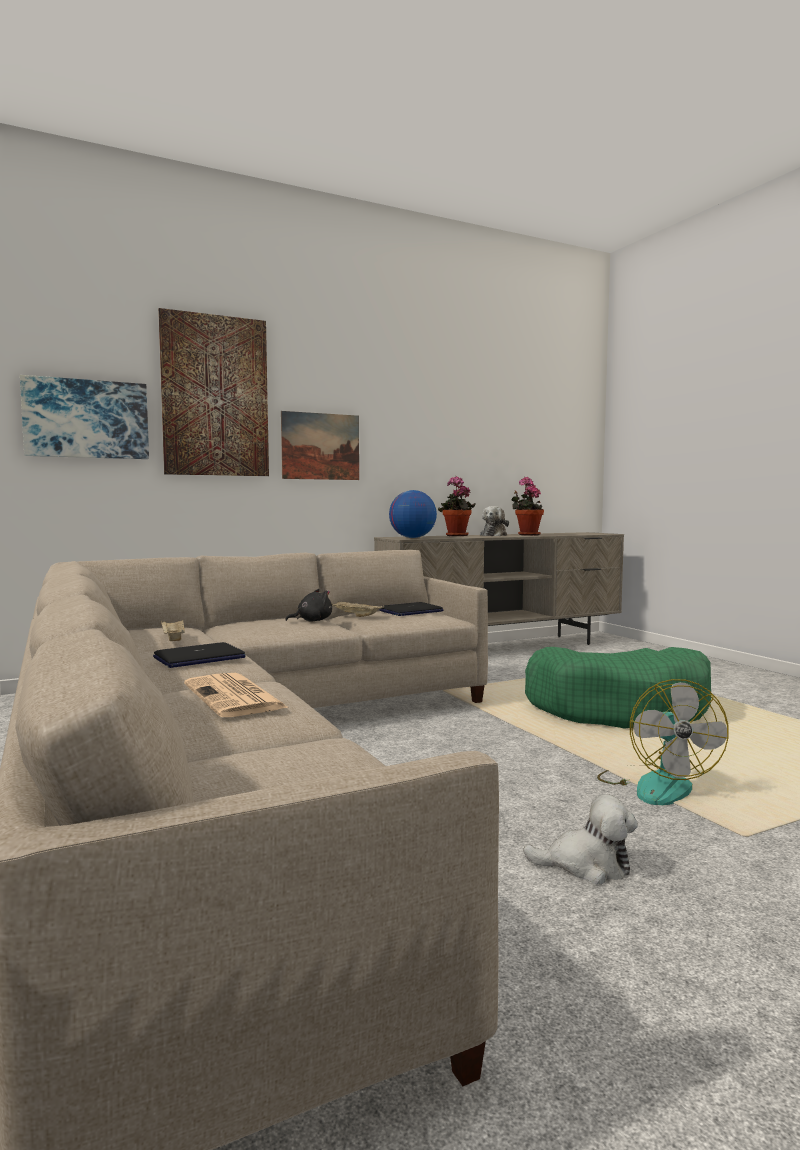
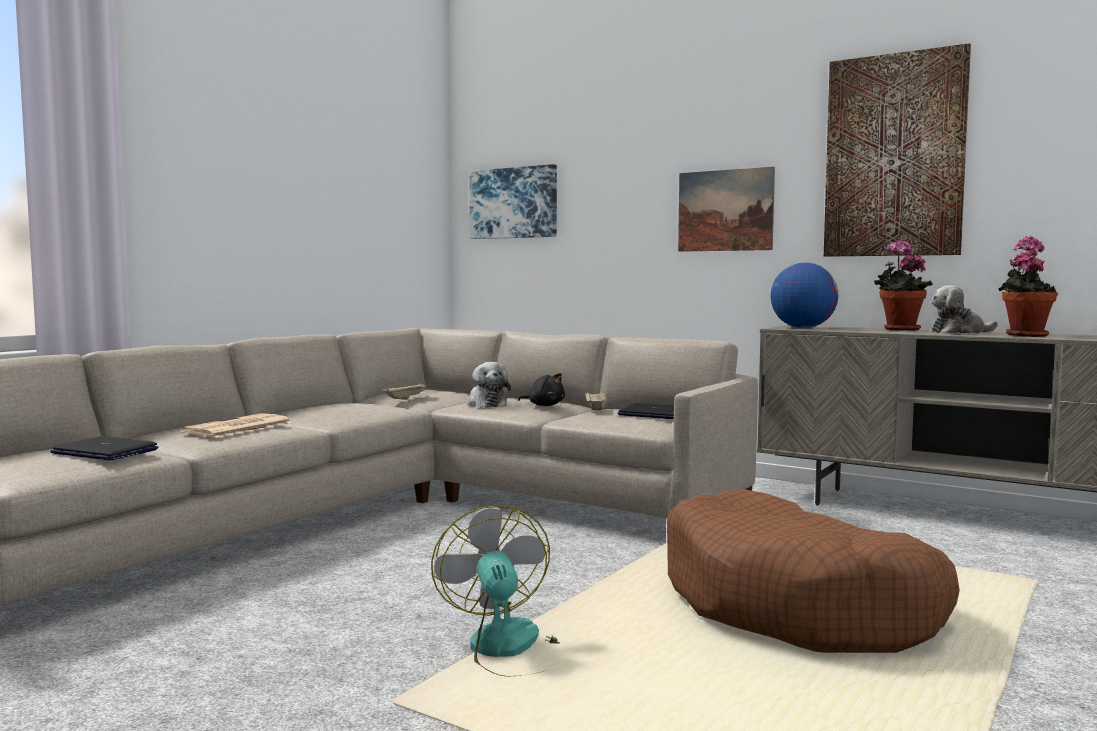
camera: 60 degrees right, 0 degrees up
laptop [153,642,246,668] -> laptop moved to [50,436,158,460]
picture [158,308,269,476] -> picture moved to [824,43,971,257]
plush toy [523,794,638,884] -> plush toy moved to [468,362,511,408]
green dog bed [525,647,711,729] -> brown dog bed [667,489,960,653]
fan [597,679,729,805] -> fan turned 105 degrees clockwise [431,505,560,676]

